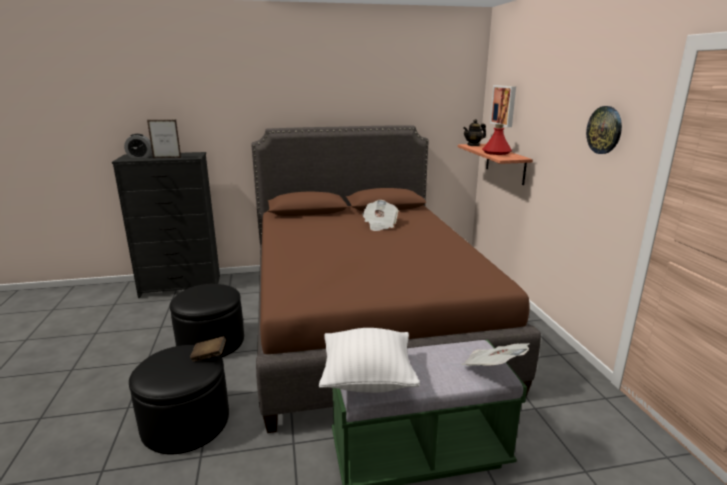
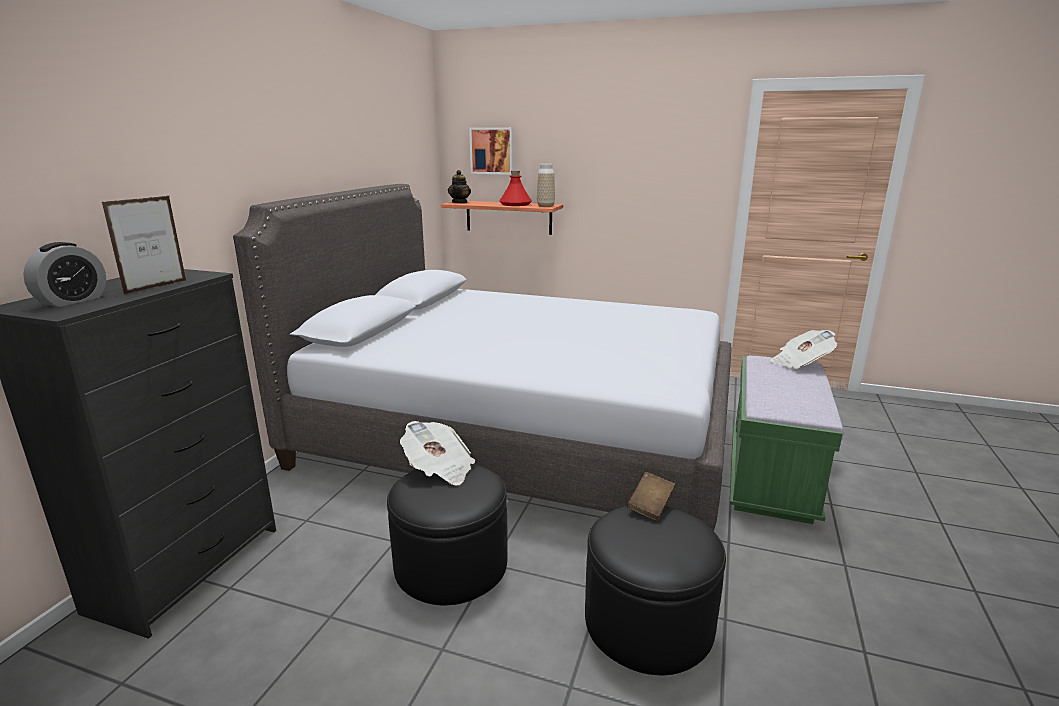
camera: 60 degrees left, 0 degrees up
brown bed [251,125,541,433] -> grey bed [233,184,731,531]
white pillow [319,328,420,393] -> none
newspaper [362,200,398,231] -> newspaper moved to [400,421,475,485]
wall clock [586,106,622,154] -> none
none -> vase [537,164,555,207]

